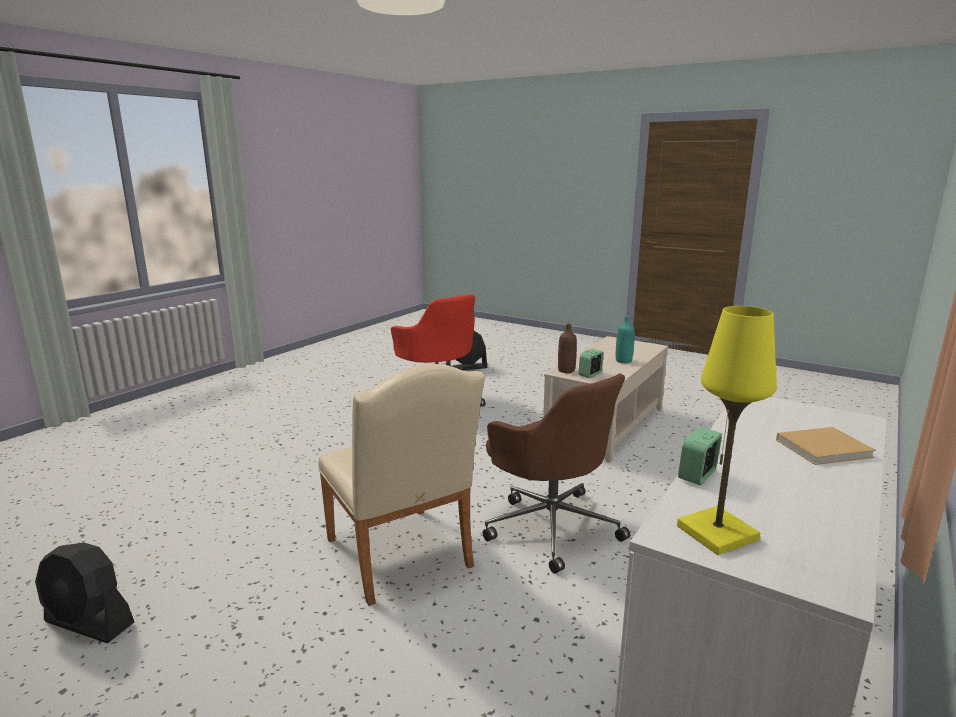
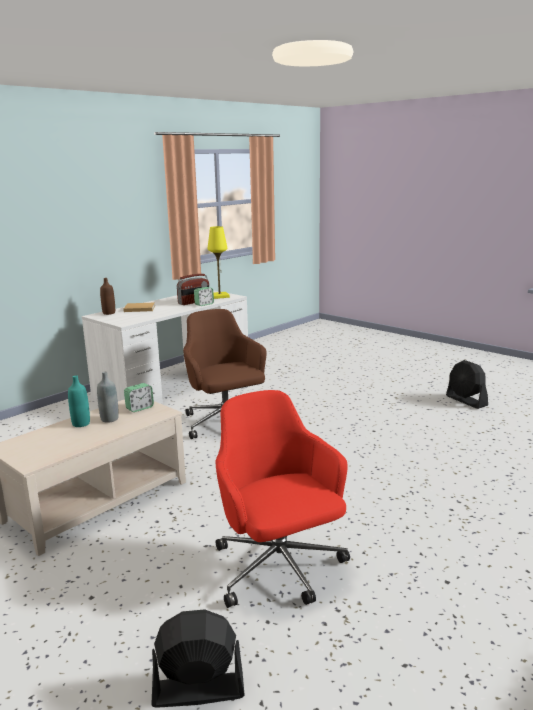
camera: 170 degrees left, 0 degrees up
black fan [35,543,134,643] -> black fan turned 150 degrees counterclockwise [446,360,488,409]
beige chair [318,364,485,606] -> none
brown bottle [558,324,577,373] -> brown bottle moved to [100,278,115,315]
none -> grey bottle [97,372,119,423]
none -> radio [177,274,209,305]

